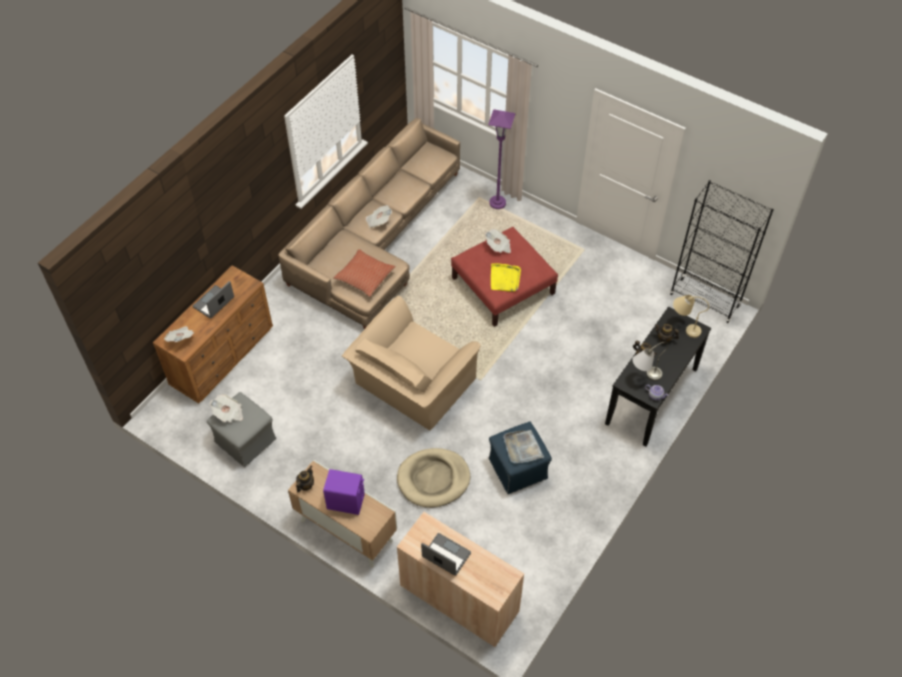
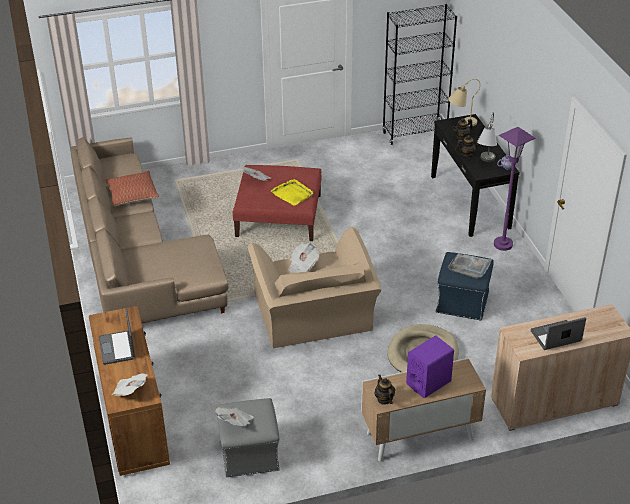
camera: 50 degrees left, 15 degrees down
pillow [334,249,396,297] -> pillow moved to [105,171,159,207]
newspaper [365,205,392,228] -> newspaper moved to [288,243,319,273]
purple floor lamp [488,109,516,209] -> purple floor lamp moved to [494,127,535,251]

